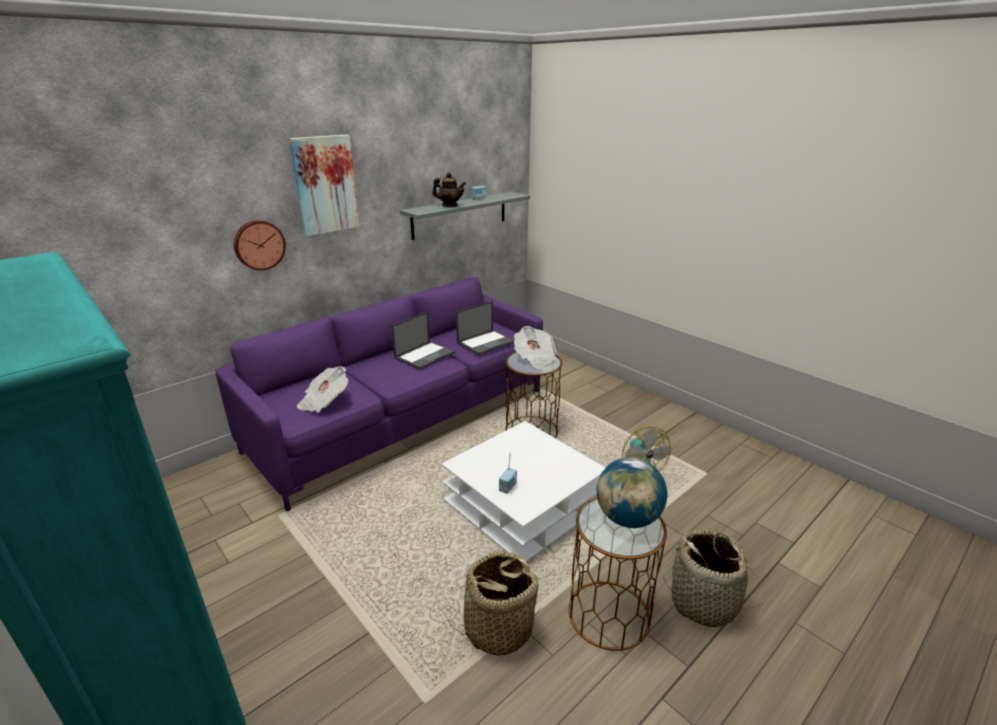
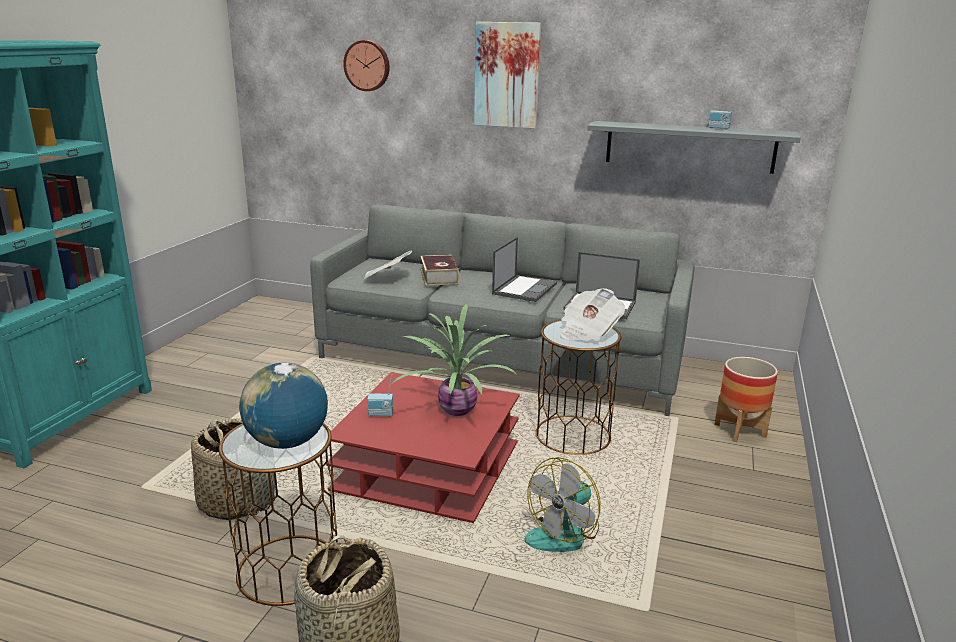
camera: 60 degrees right, 5 degrees down
purple sofa [216,277,543,511] -> grey sofa [310,204,695,416]
wall clock [234,220,286,271] -> wall clock moved to [343,40,390,91]
laptop [391,311,455,370] -> laptop turned 75 degrees counterclockwise [492,237,557,302]
teapot [432,172,466,207] -> none
white coffee table [441,421,606,562] -> red coffee table [326,372,520,523]
none -> potted plant [393,304,516,416]
none -> book [420,255,459,286]
none -> planter [714,357,778,442]

